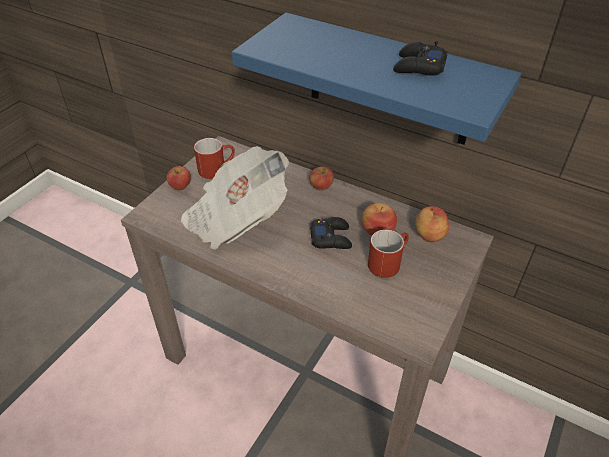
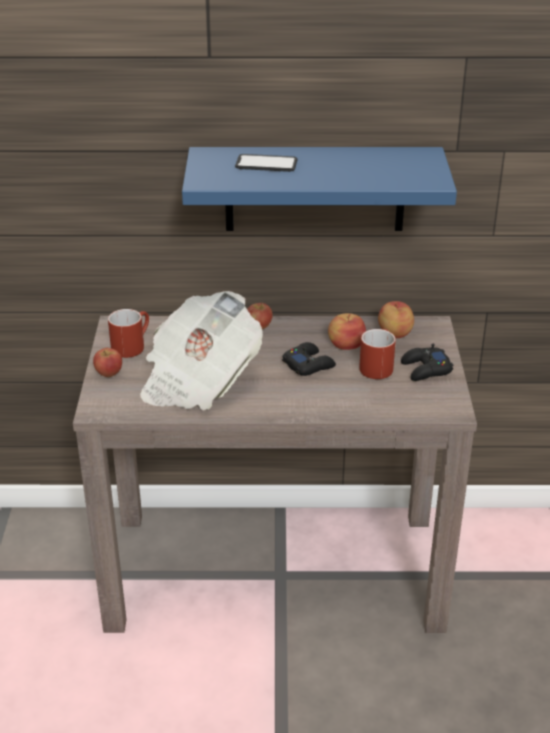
camera: 30 degrees left, 10 degrees down
black game controller [393,41,448,76] -> black game controller moved to [401,344,453,381]
none -> phone [235,154,298,172]

